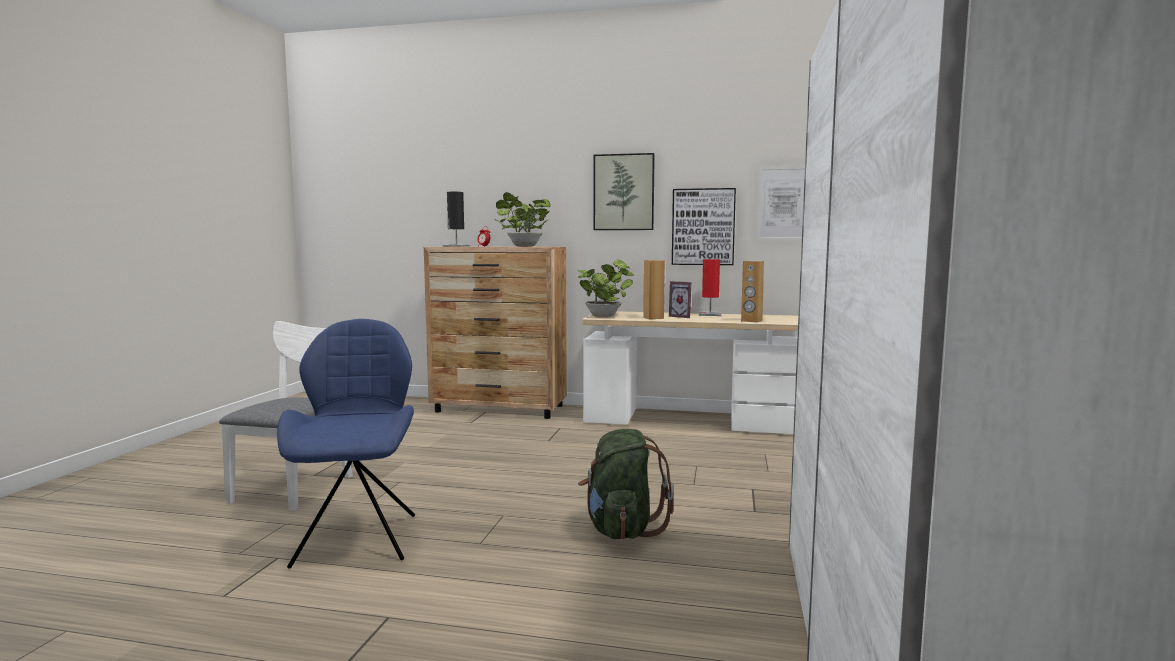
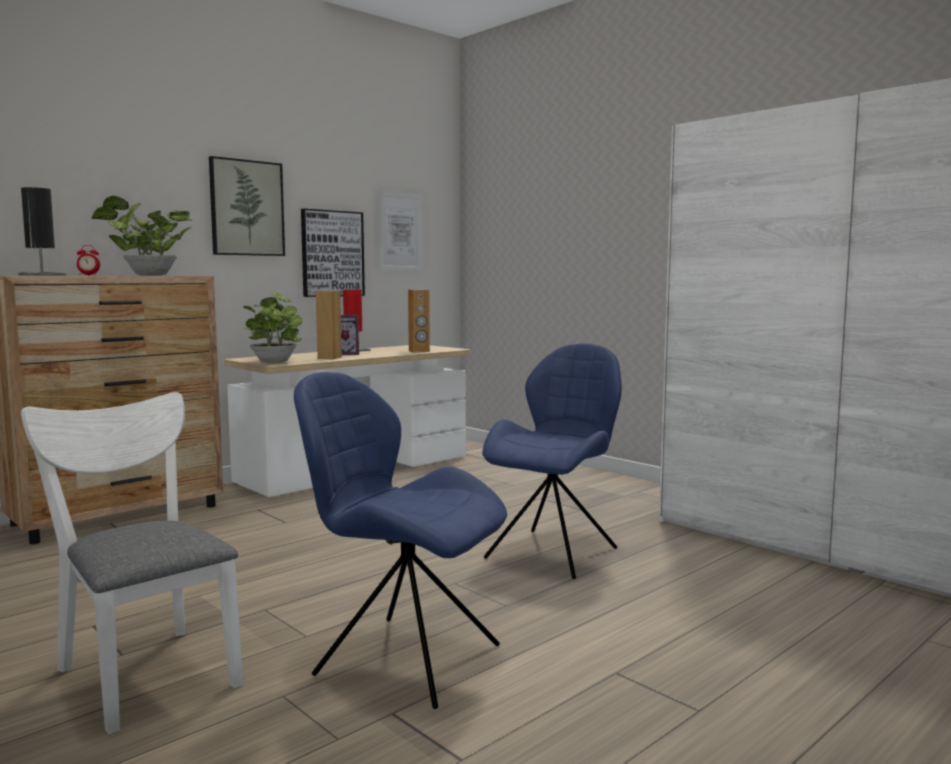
camera: 55 degrees left, 0 degrees up
green backpack [578,429,674,539] -> blue chair [482,343,622,579]

